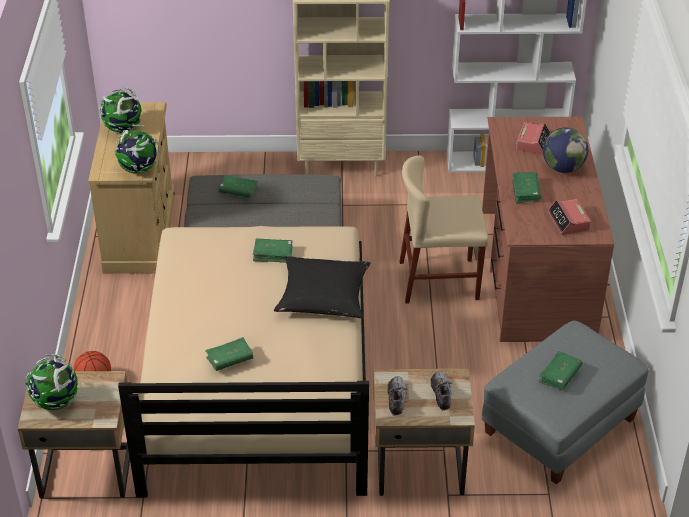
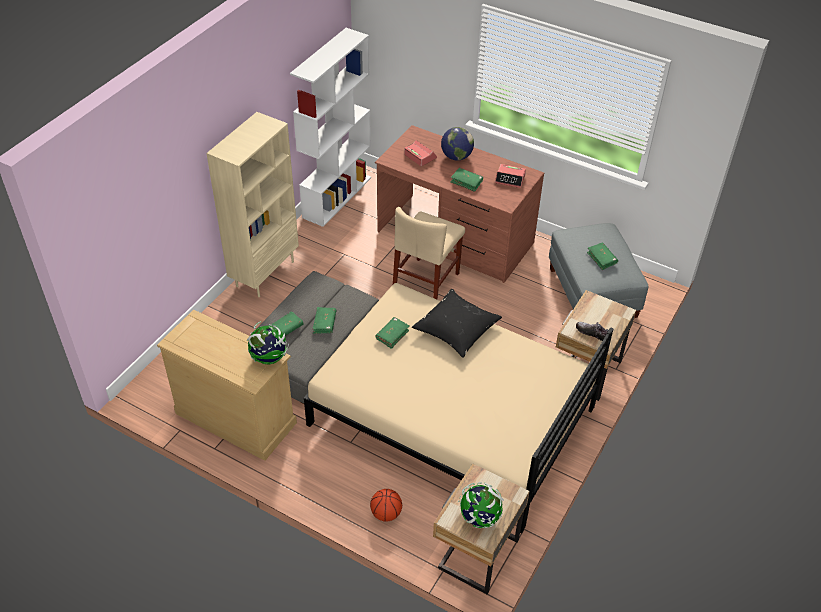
camera: 60 degrees left, 5 degrees up
globe [99,87,142,134] -> none
green book [205,337,253,371] -> green book moved to [313,307,337,334]
shoe [430,371,452,411] -> none

